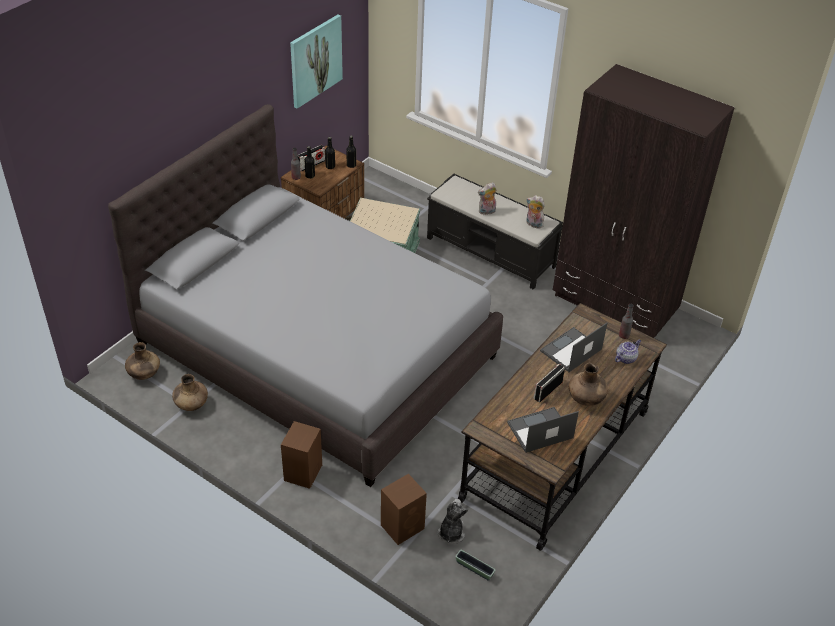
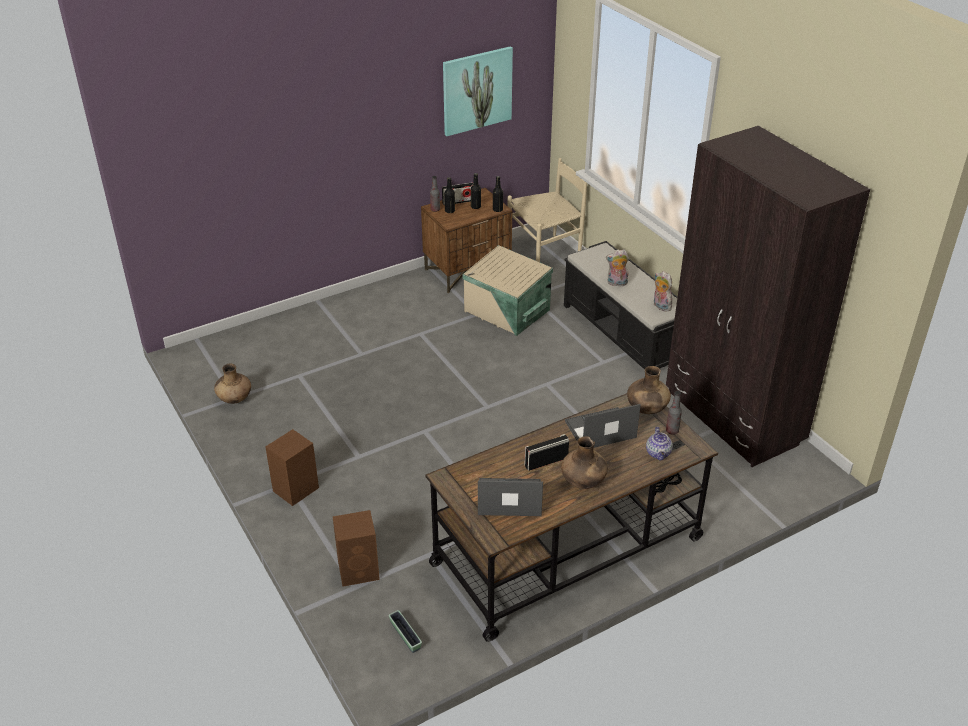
camera: 25 degrees right, 5 degrees down
grey bed [108,104,503,487] -> none
brown vase [125,342,160,380] -> brown vase moved to [627,366,671,414]
plush toy [438,499,468,545] -> none
teapot [615,340,641,364] -> teapot turned 105 degrees clockwise [646,427,673,461]
none -> beige chair [507,158,587,262]

